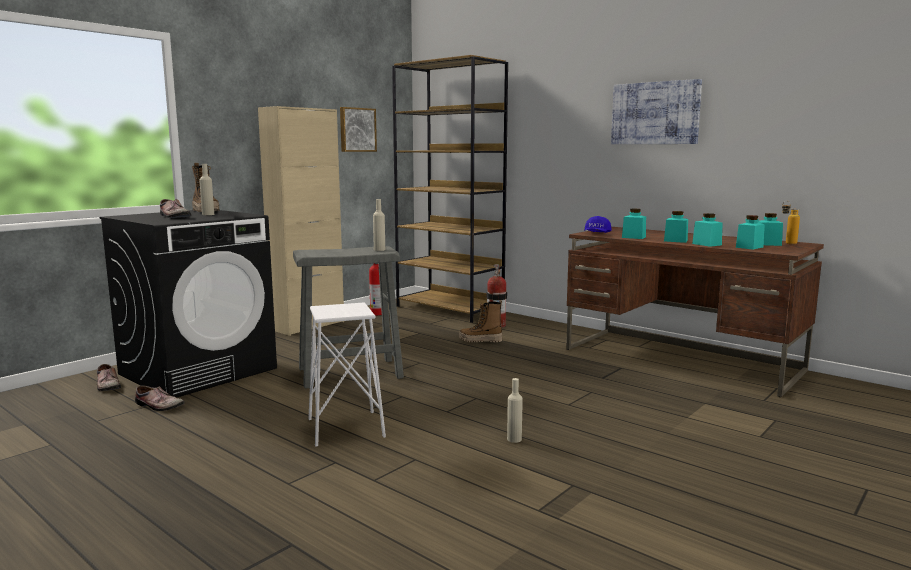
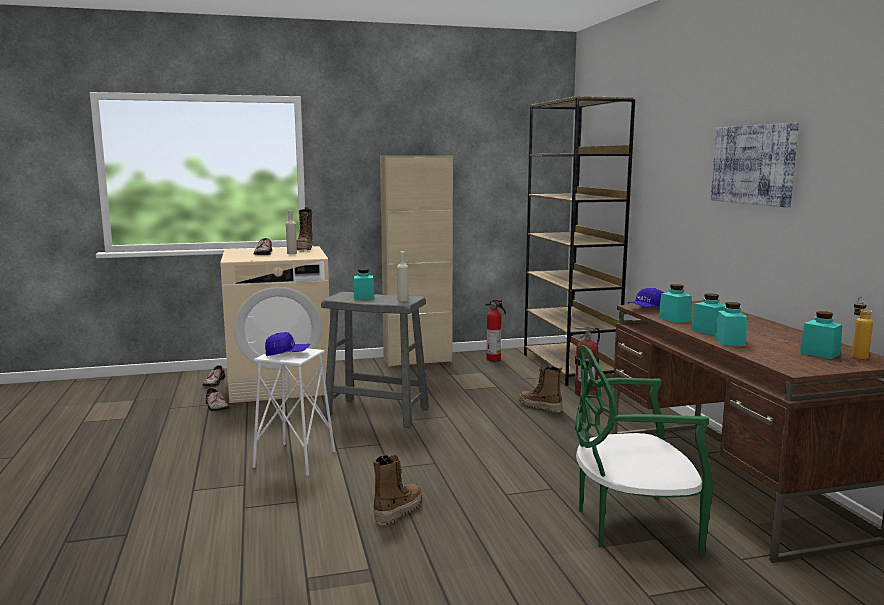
camera: 35 degrees right, 0 degrees up
black washing machine [99,210,277,398] -> beige washing machine [220,246,330,403]
picture [340,107,377,152] -> none
beige bottle [507,378,523,443] -> boot [373,455,421,526]
turquoise jar [736,215,765,250] -> turquoise jar moved to [354,269,374,300]
none -> blue cap [265,332,310,356]
none -> green chair [575,345,713,556]

